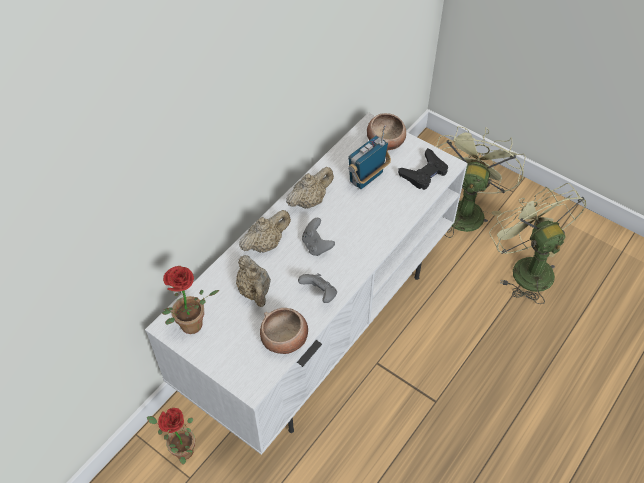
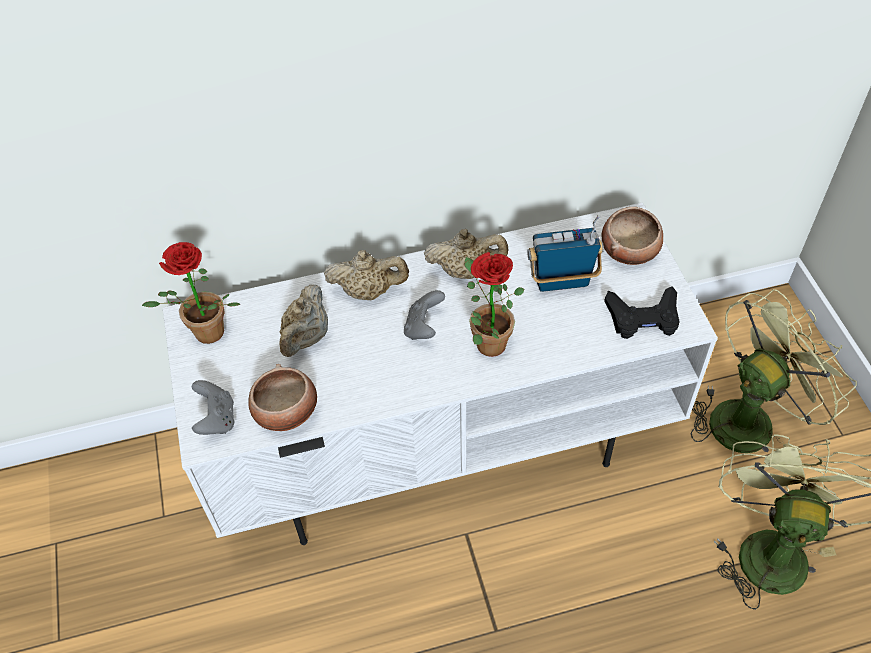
camera: 40 degrees right, 0 degrees up
potted plant [147,408,195,465] -> potted plant moved to [464,252,525,357]
grey game controller [298,273,337,303] -> grey game controller moved to [192,380,234,435]

